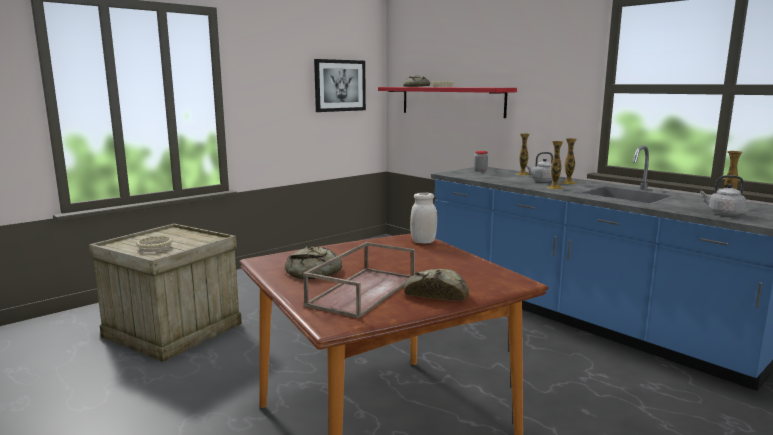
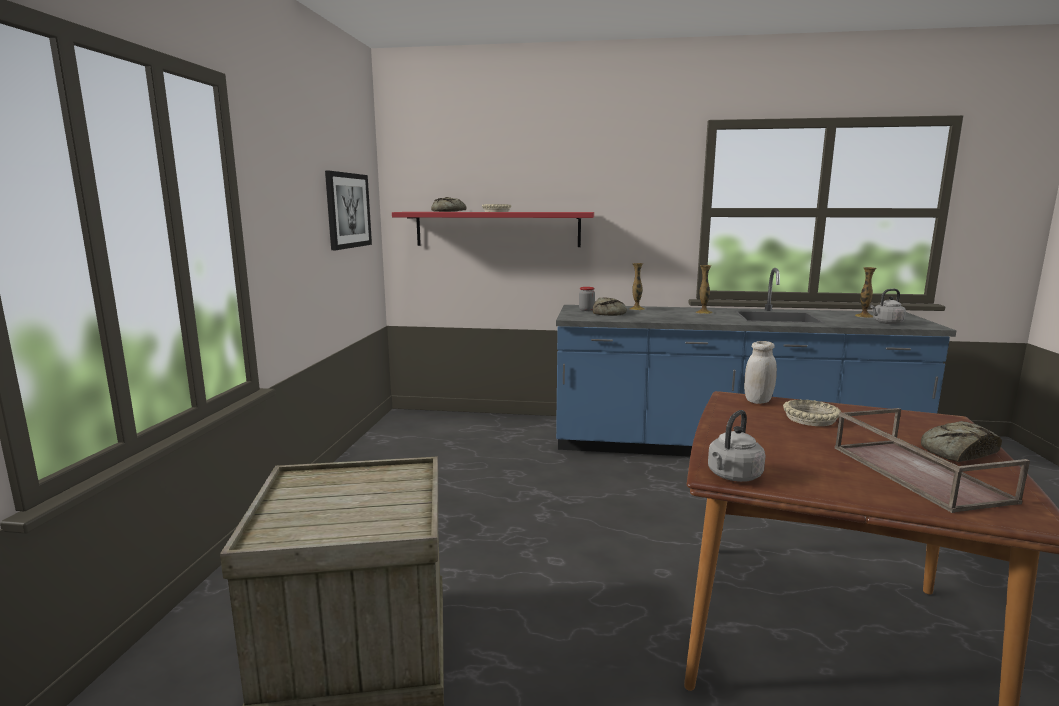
camera: 40 degrees left, 0 degrees up
beige bowl [136,236,173,252] -> beige bowl moved to [783,399,841,426]
bread [285,246,342,279] -> bread moved to [593,297,627,316]
grey kettle [526,152,553,182] -> grey kettle moved to [708,410,765,482]
vase [547,141,564,189] -> none

